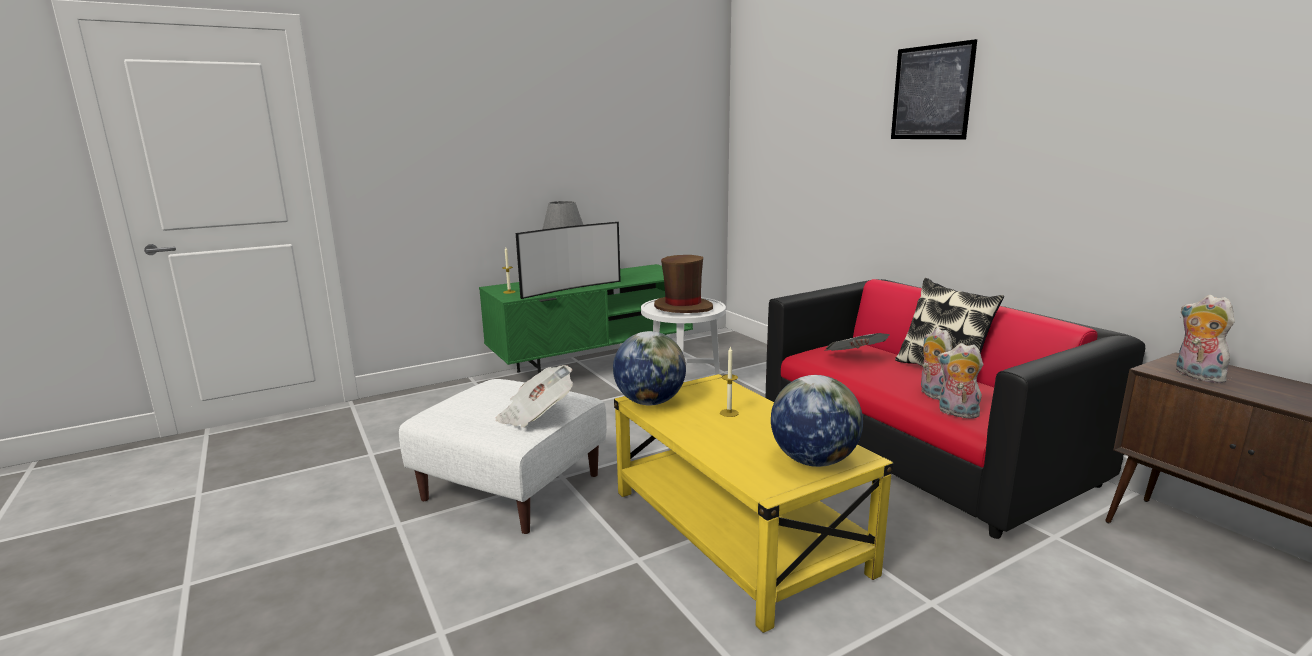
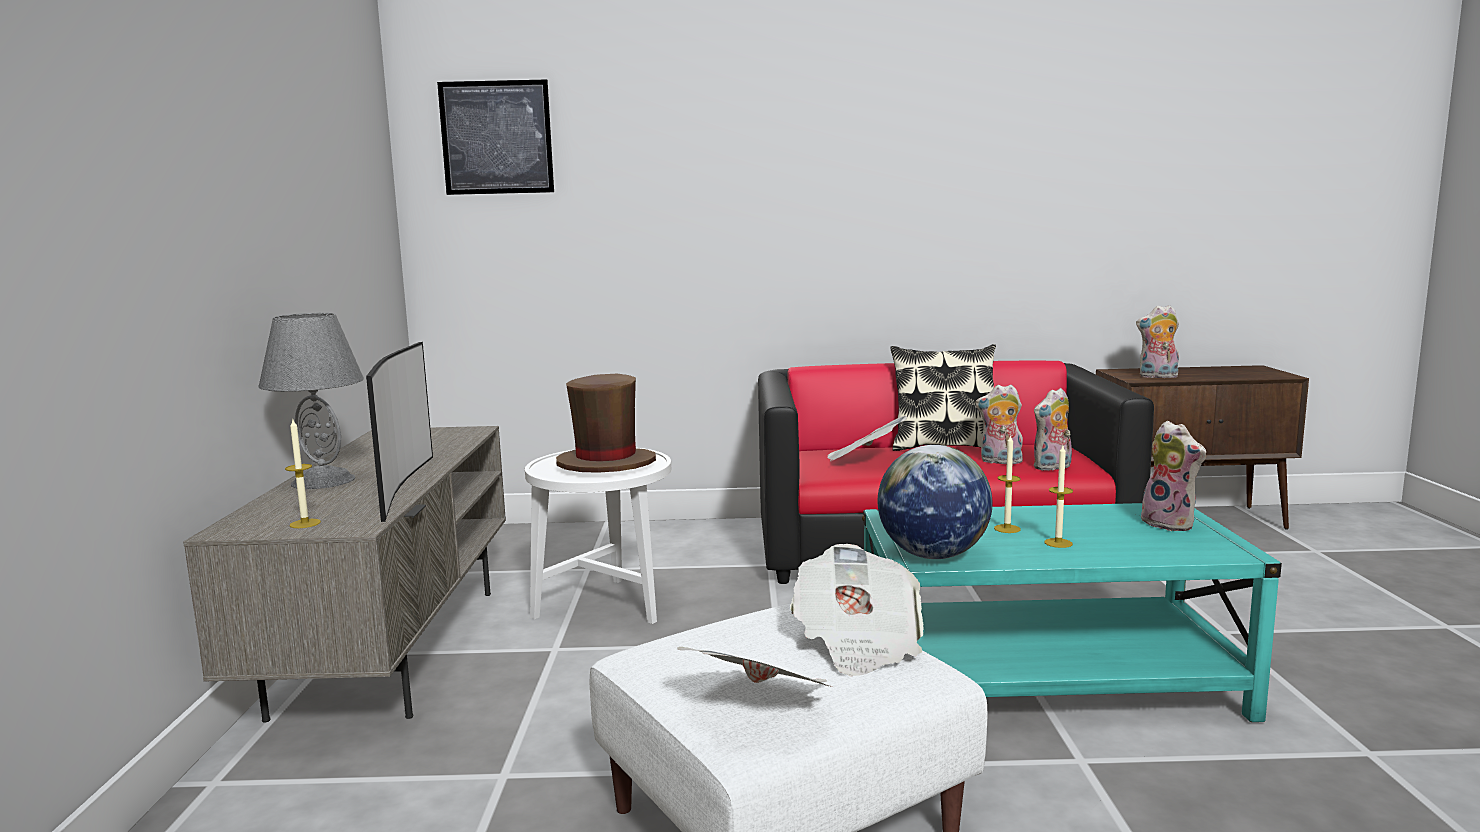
camera: 60 degrees left, 5 degrees down
green tv stand [479,264,693,374] -> grey tv stand [183,426,506,723]
yellow coffee table [614,374,894,633] -> turquoise coffee table [862,503,1282,722]
globe [771,375,863,467] -> plush toy [1141,421,1206,531]
picture [891,39,977,139] -> picture moved to [437,79,554,195]
none -> newspaper [677,647,833,687]
none -> candle [1044,446,1073,548]

